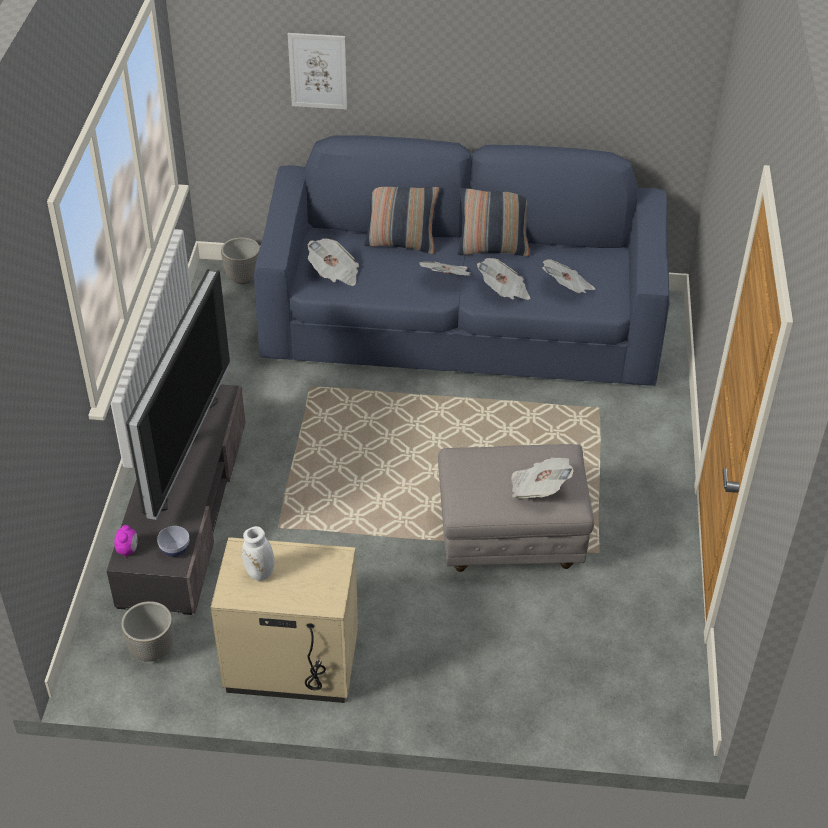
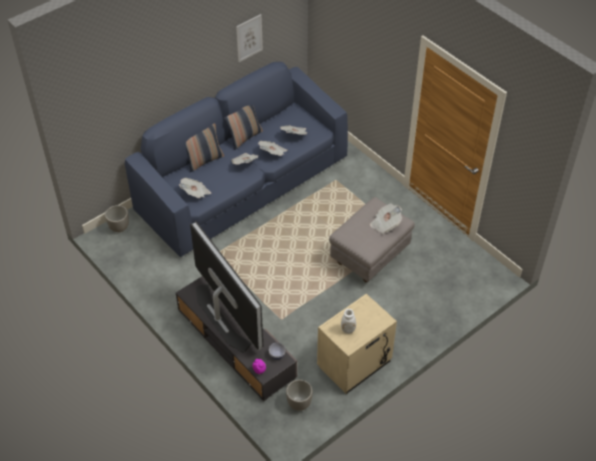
camera: 45 degrees left, 5 degrees up
picture [288,33,347,110] -> picture moved to [236,14,263,62]

